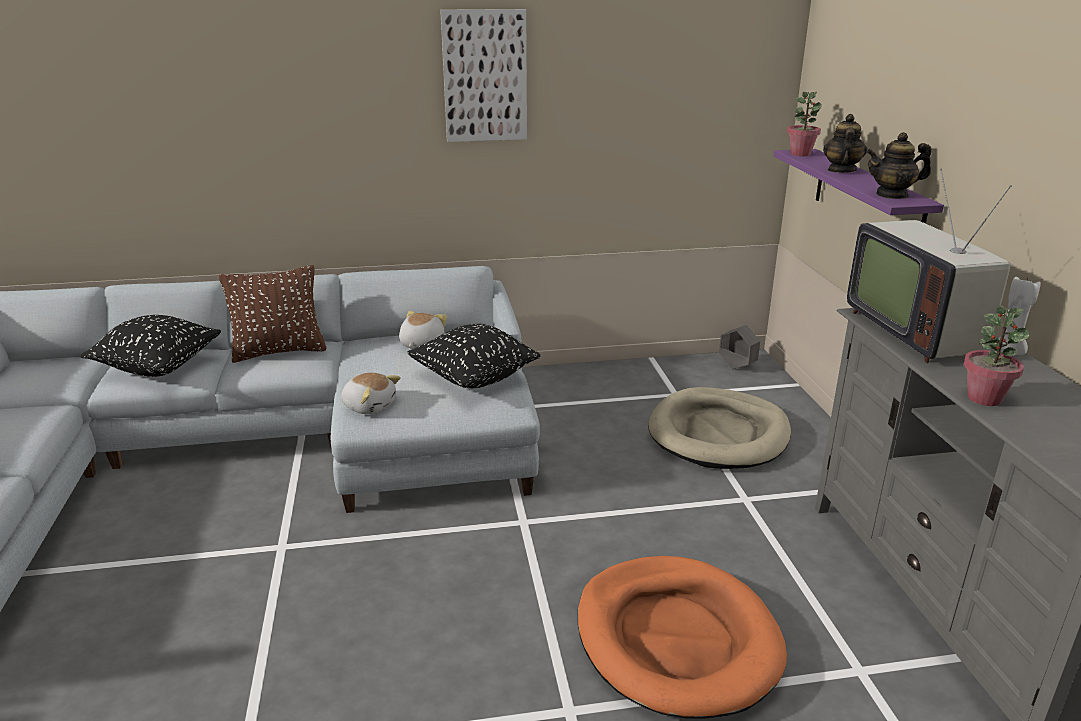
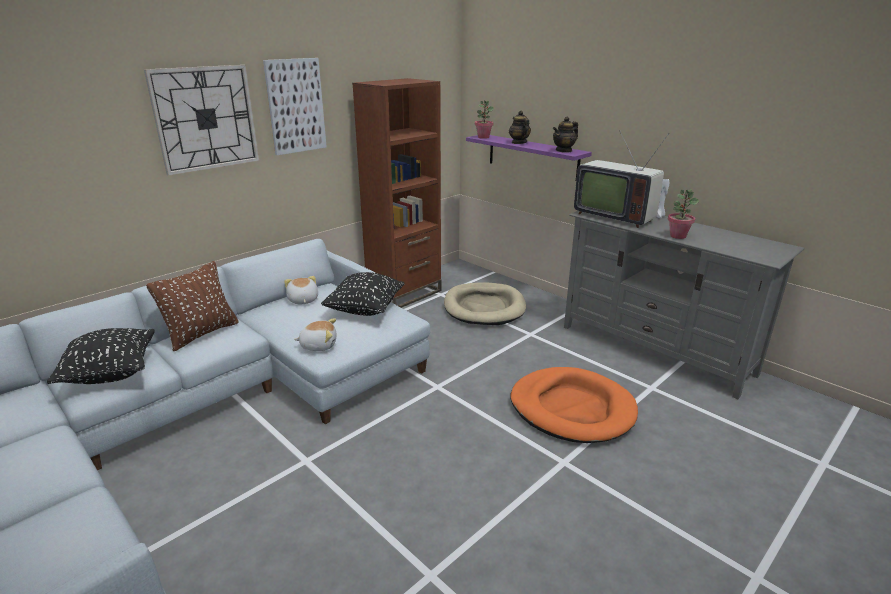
camera: 35 degrees left, 0 degrees up
grey planter [719,325,760,369] -> none
none -> wall clock [144,65,259,176]
none -> brown bookcase [352,78,441,308]

